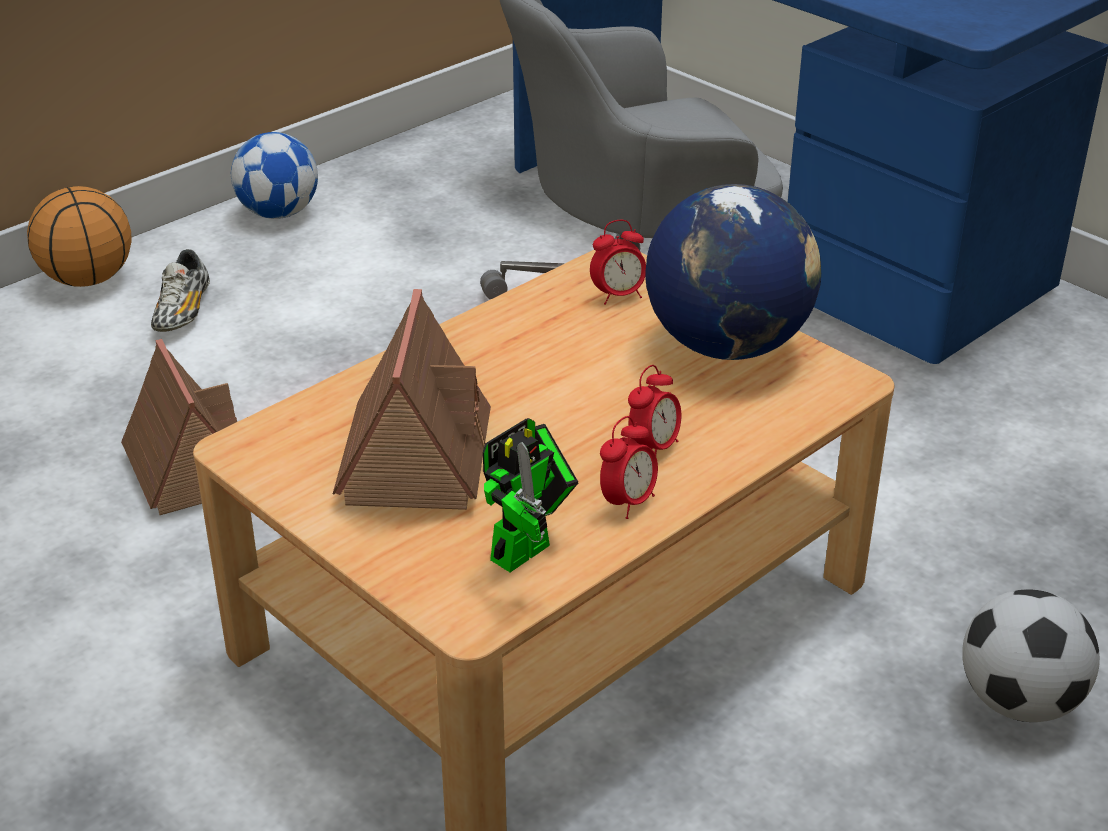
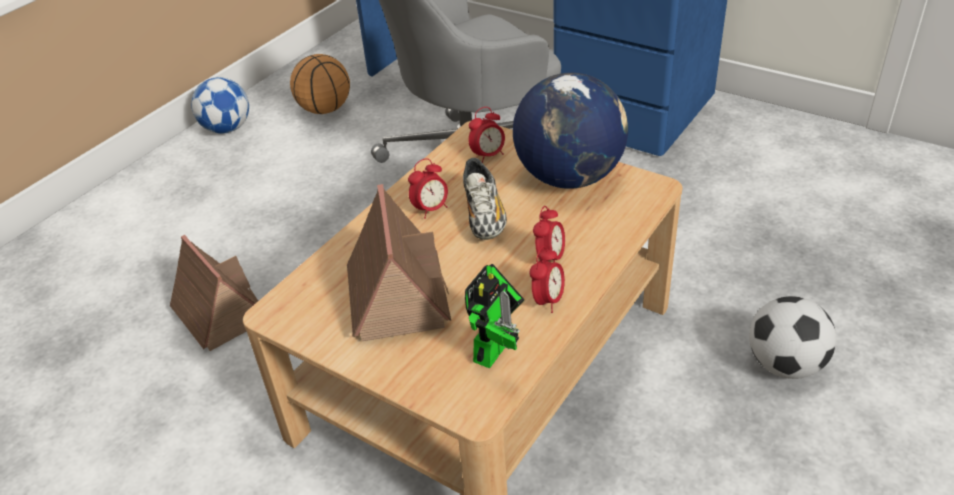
camera: 10 degrees left, 5 degrees up
basketball [27,186,132,287] -> basketball moved to [290,54,350,114]
shoe [151,249,210,332] -> shoe moved to [463,158,507,240]
none -> alarm clock [408,158,448,219]

